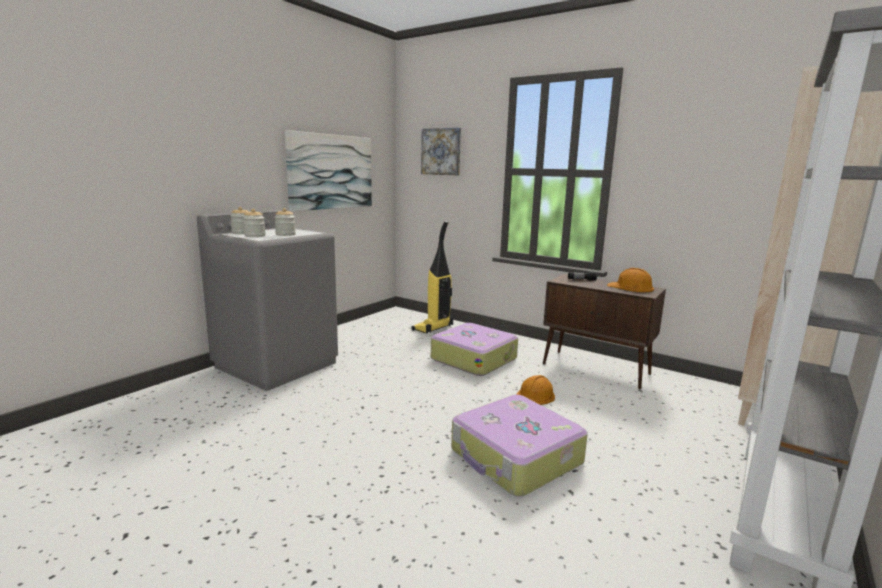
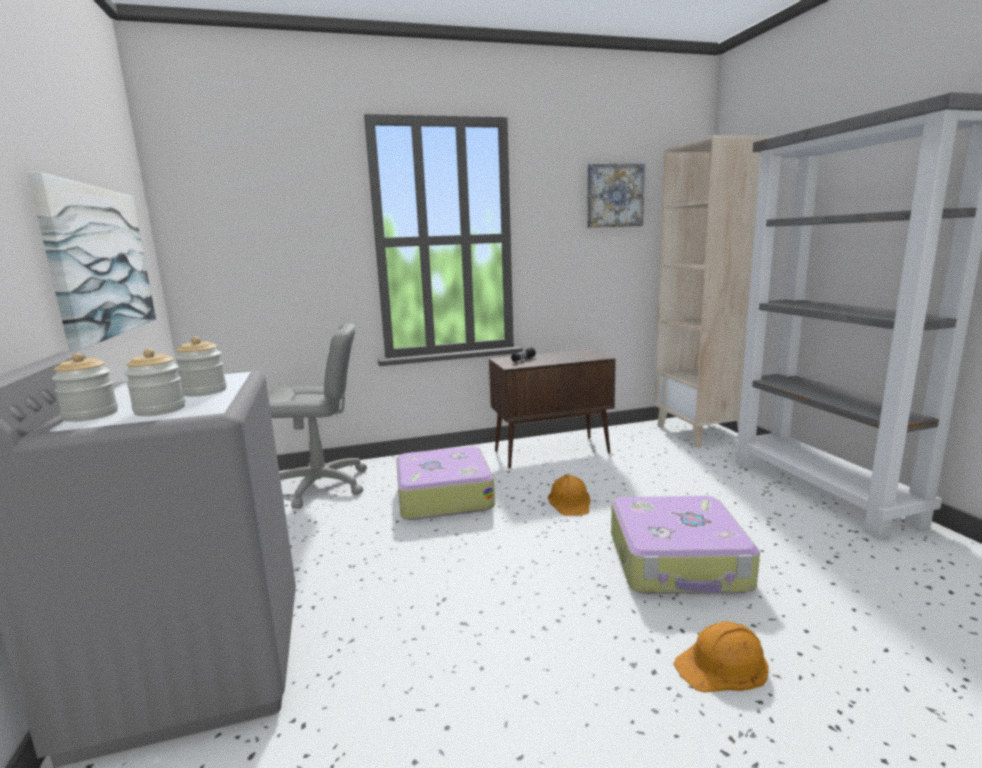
camera: 50 degrees left, 0 degrees up
vacuum cleaner [411,221,453,334] -> grey office chair [268,324,367,508]
picture [421,128,461,175] -> picture moved to [587,164,645,228]
orange hard hat [607,268,654,292] -> orange hard hat moved to [673,621,769,693]

